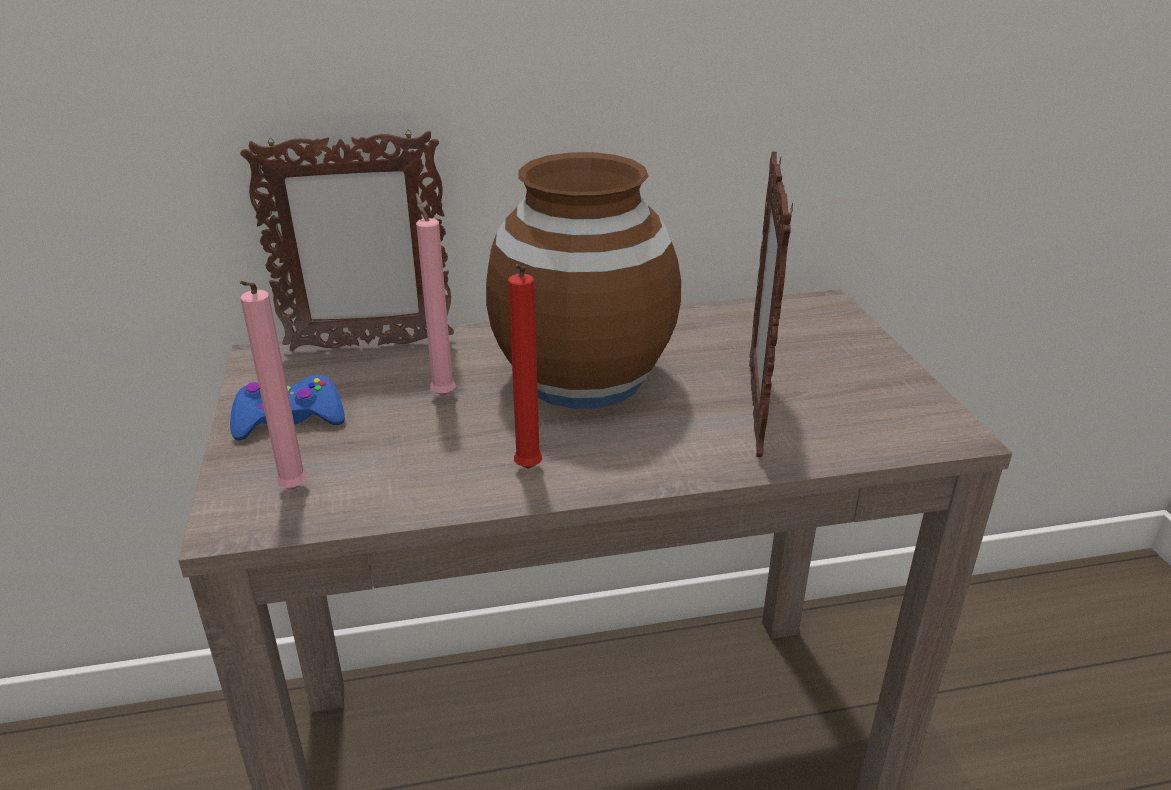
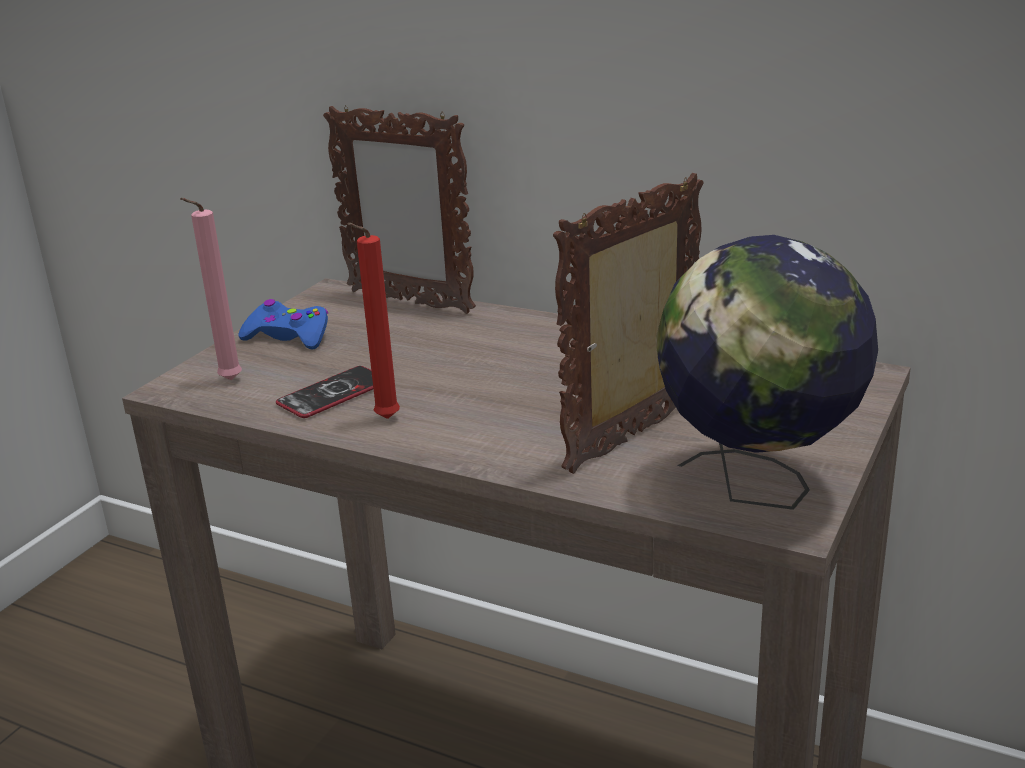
camera: 40 degrees right, 5 degrees down
pink candle [416,193,456,396] -> none
brown vase [486,152,681,409] -> none
none -> phone [276,366,373,418]
none -> globe [655,235,878,510]

